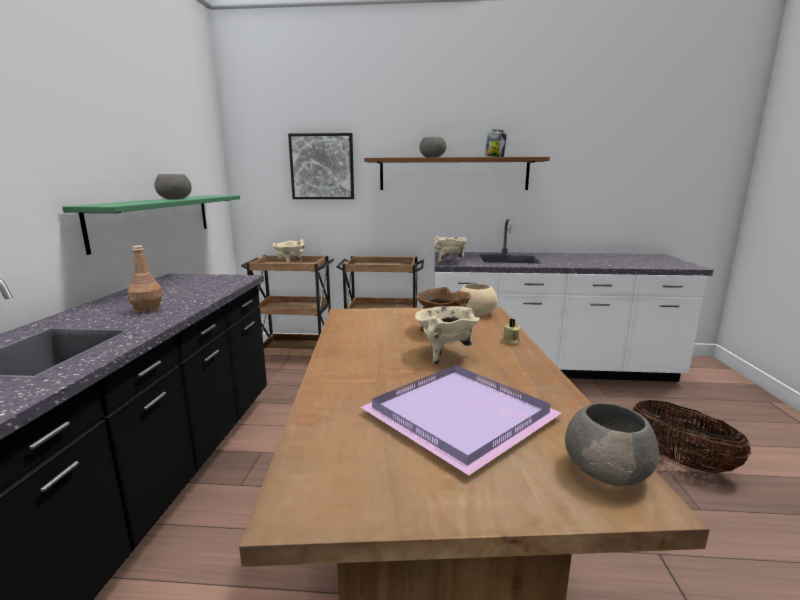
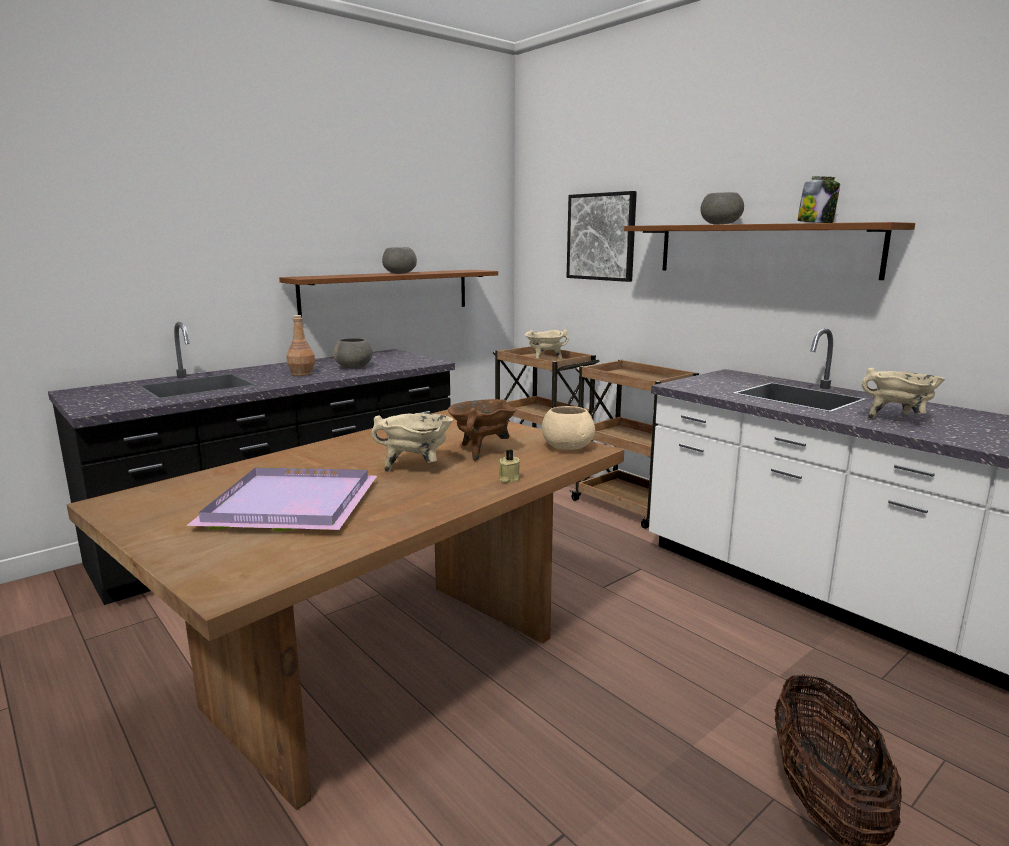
camera: 45 degrees right, 0 degrees up
green shelf [62,195,240,255] -> brown shelf [279,270,498,317]
beige cooking pot [433,236,467,264] -> beige cooking pot moved to [862,368,945,419]
grey bowl [565,403,659,486] -> grey bowl moved to [333,338,372,368]

